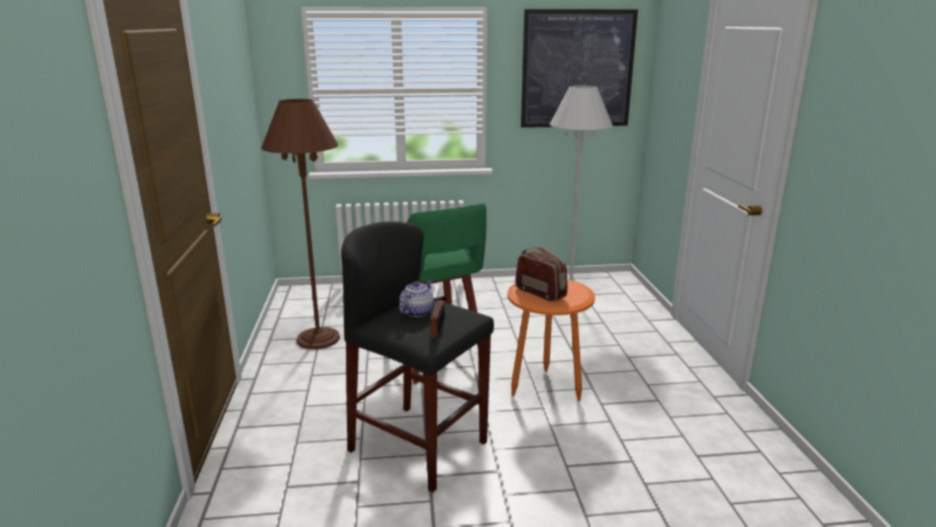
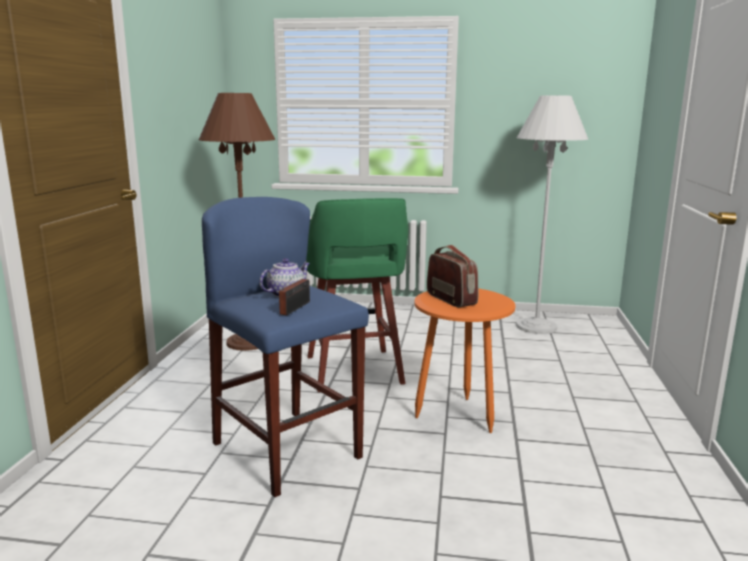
camera: 15 degrees right, 5 degrees down
black stool [341,221,494,492] -> blue stool [202,197,369,497]
picture [521,9,638,128] -> none

